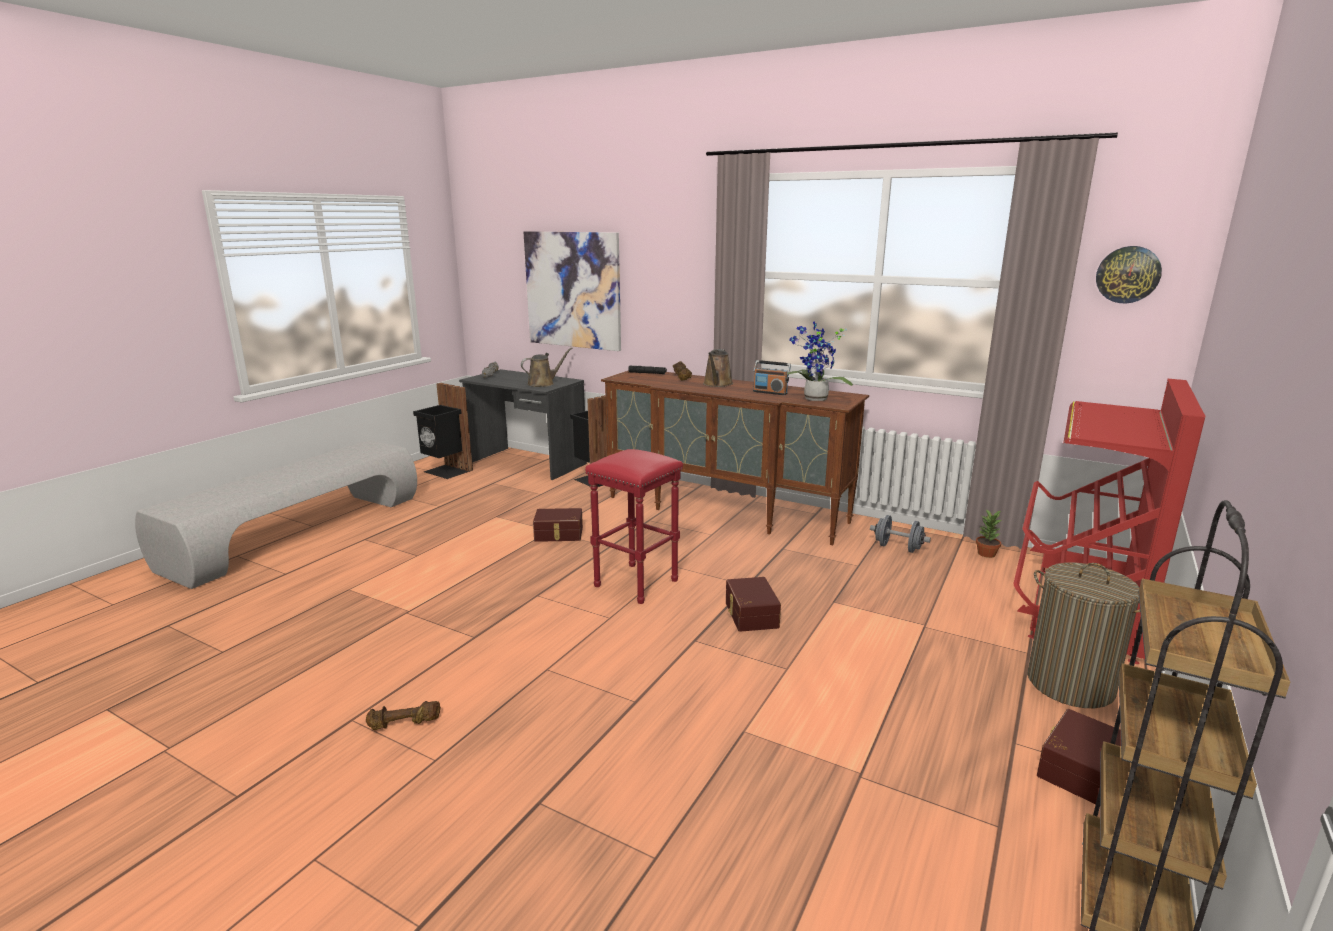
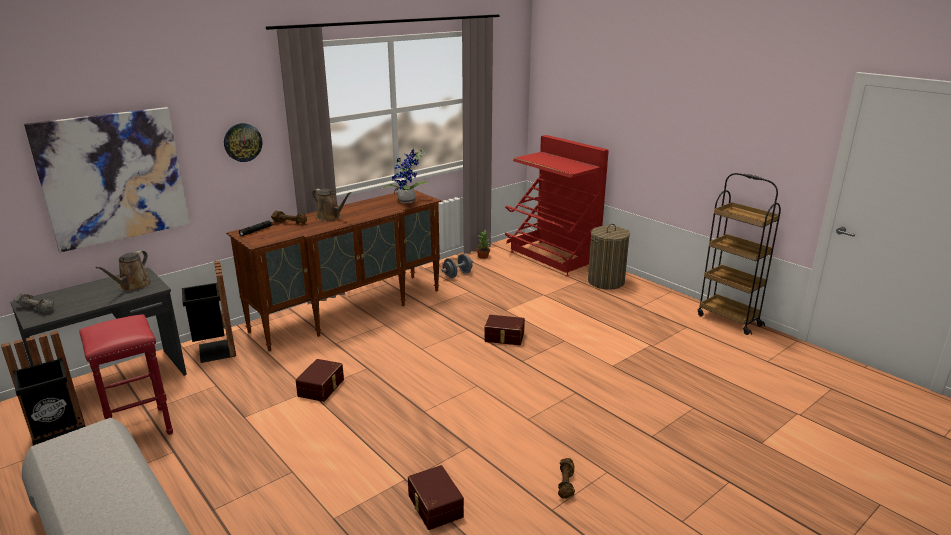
camera: 70 degrees left, 5 degrees up
brown watering can [521,347,573,387] -> brown watering can turned 150 degrees counterclockwise [95,251,152,291]
red stool [585,449,683,604] -> red stool moved to [79,314,173,435]
radio [753,360,791,395] -> none
brown storage box [1037,709,1121,804] -> brown storage box moved to [408,465,464,530]
wall clock [1096,246,1162,303] -> wall clock moved to [224,123,262,162]

